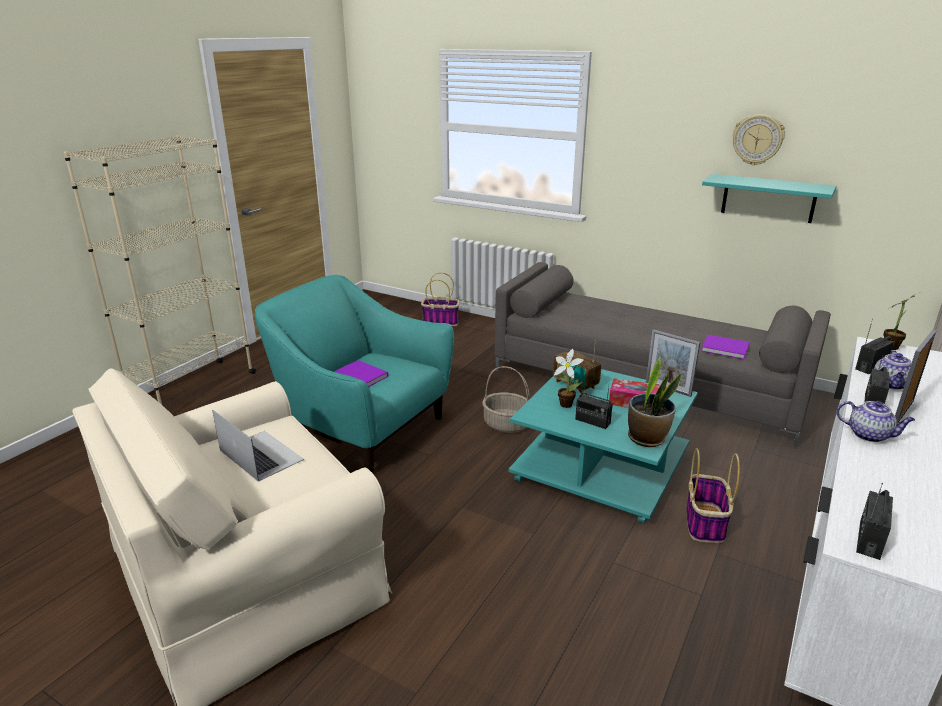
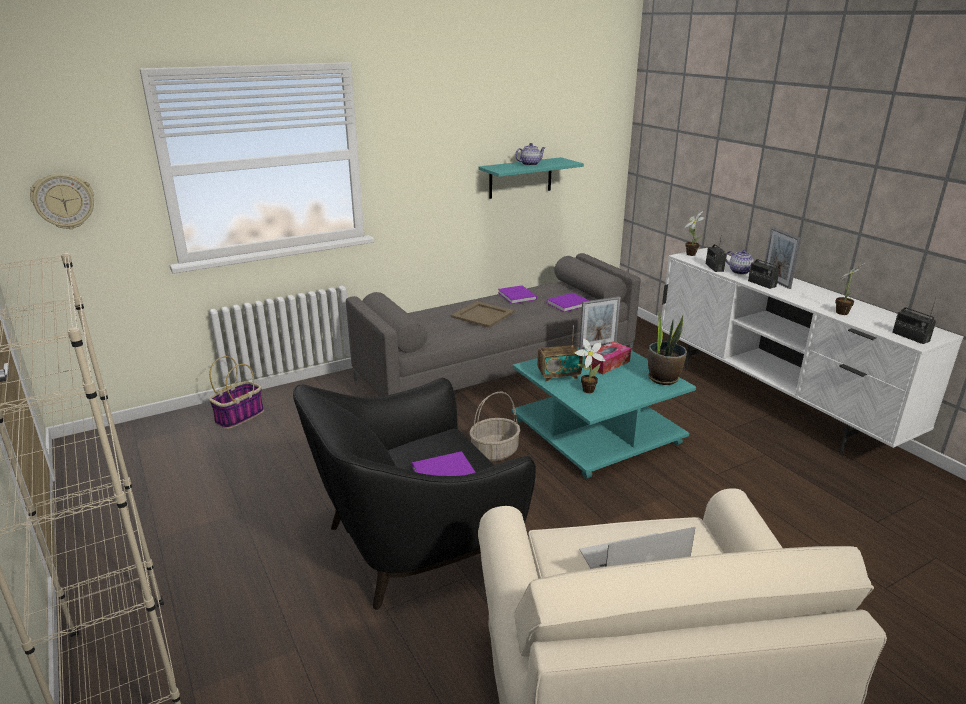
camera: 60 degrees left, 0 degrees up
turquoise armchair [255,275,454,474] -> black armchair [293,378,536,610]
radio [575,387,613,429] -> none
basket [686,448,740,543] -> none
wall clock [733,114,785,165] -> wall clock moved to [30,173,94,229]
teapot [837,401,915,442] -> teapot moved to [515,143,545,166]
none -> beige tray [451,301,514,328]
none -> purple book [498,285,537,304]
none -> potted plant [835,263,865,315]

